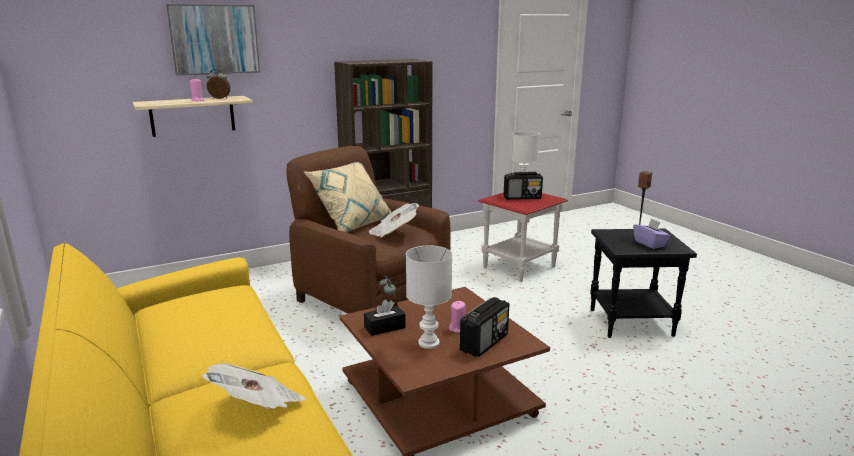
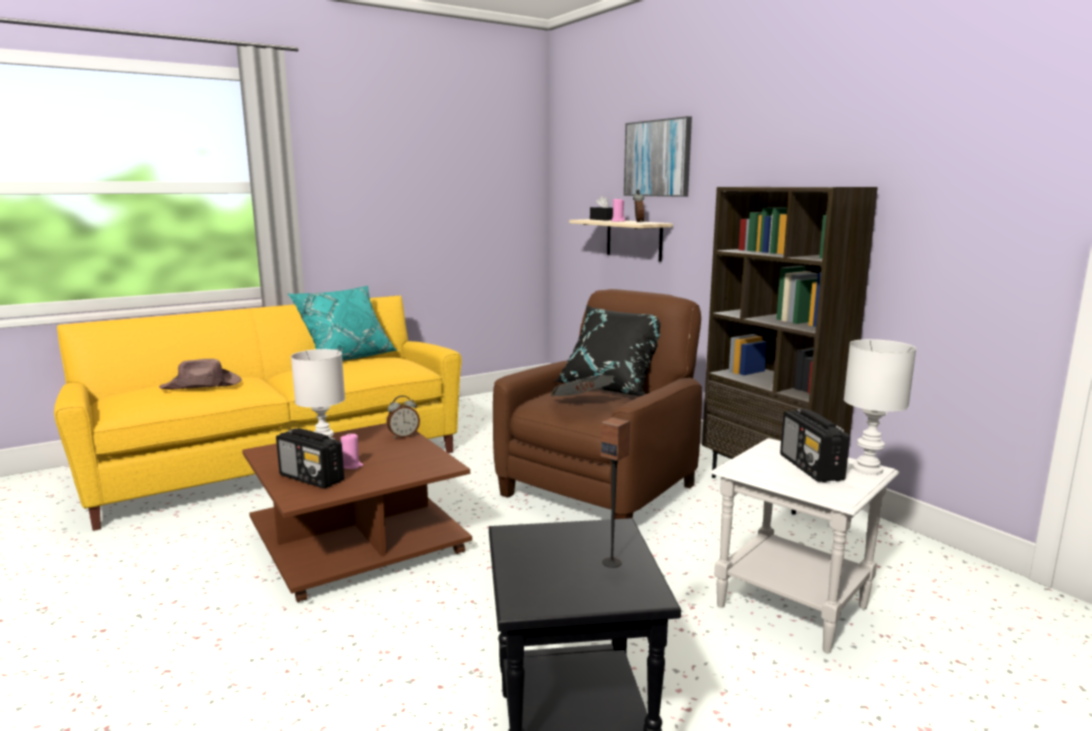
camera: 85 degrees right, 5 degrees down
newspaper [201,363,306,409] -> brown hat [159,359,242,390]
beige pillow [303,162,391,232] -> black pillow [554,305,661,396]
black tissue box [364,300,406,336] -> black tissue box moved to [590,196,613,220]
red side table [478,193,568,282] -> white side table [710,438,899,653]
purple tissue box [633,218,670,249] -> none
none -> turquoise pillow [287,286,397,361]

